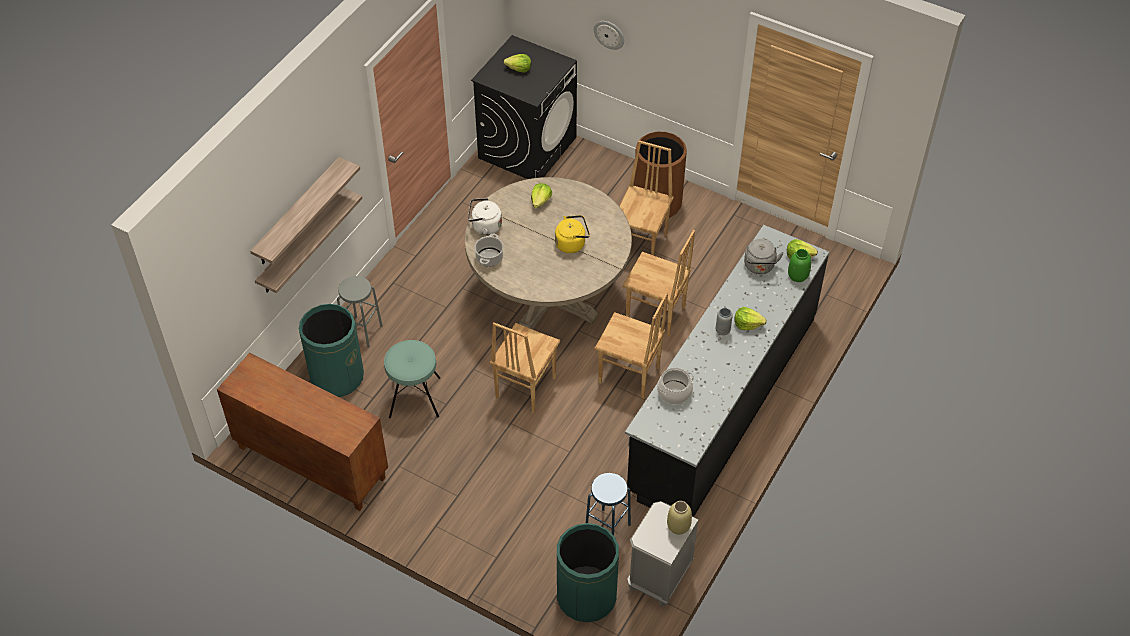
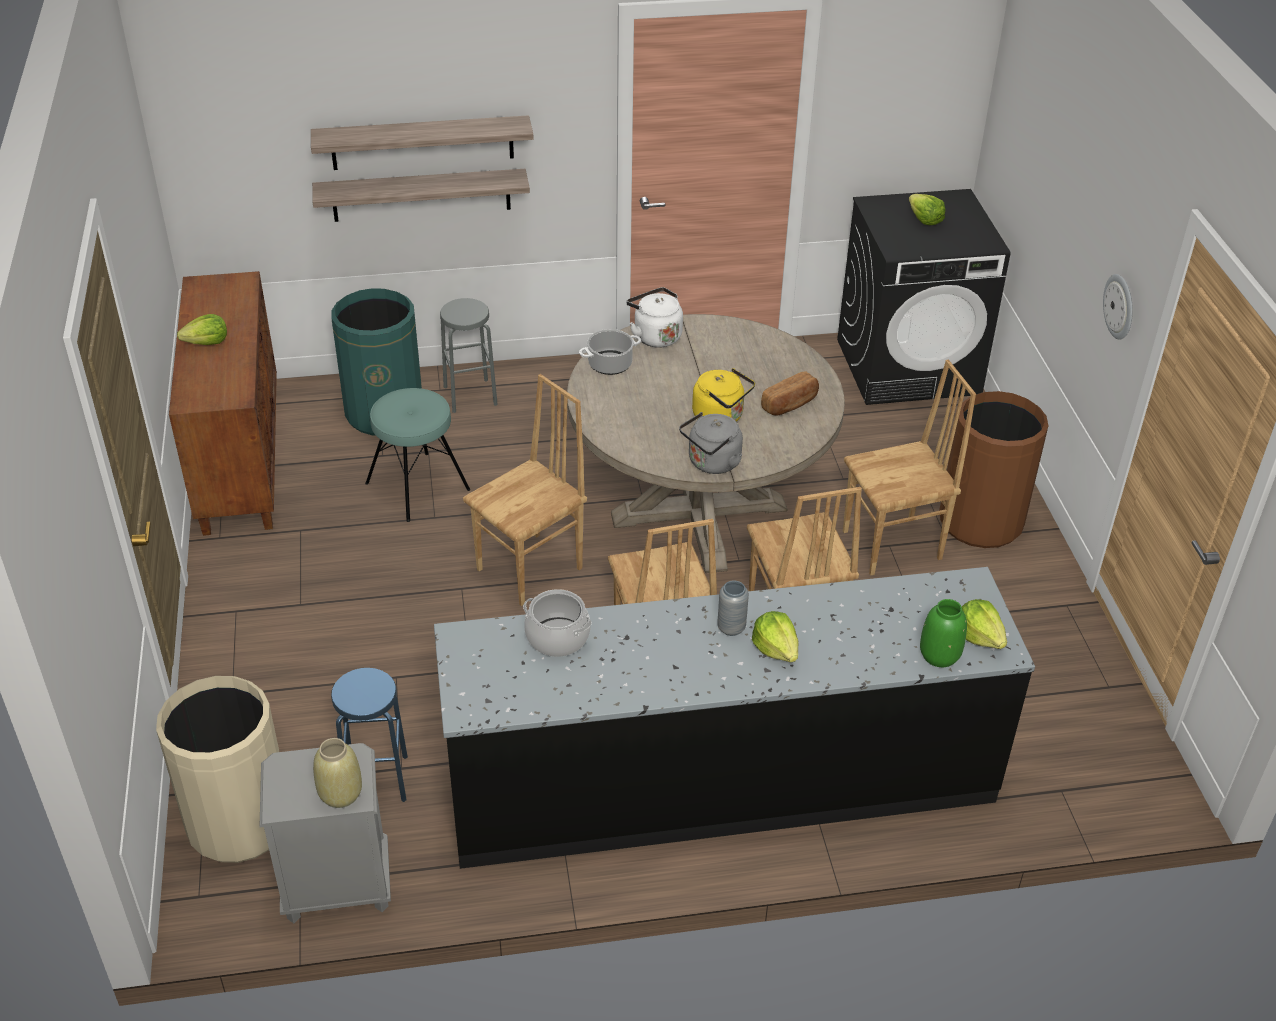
camera: 50 degrees right, 10 degrees down
brown chair [490,322,560,413] -> brown chair turned 150 degrees clockwise [463,374,587,606]
lettuce [531,183,552,208] -> lettuce moved to [177,314,227,345]
green trash can [557,523,619,622] -> beige trash can [156,676,279,863]
wall clock [594,21,624,50] -> wall clock moved to [1103,274,1133,340]
grey kettle [744,239,784,274] -> grey kettle moved to [679,412,743,474]
none -> bread [761,371,819,416]

